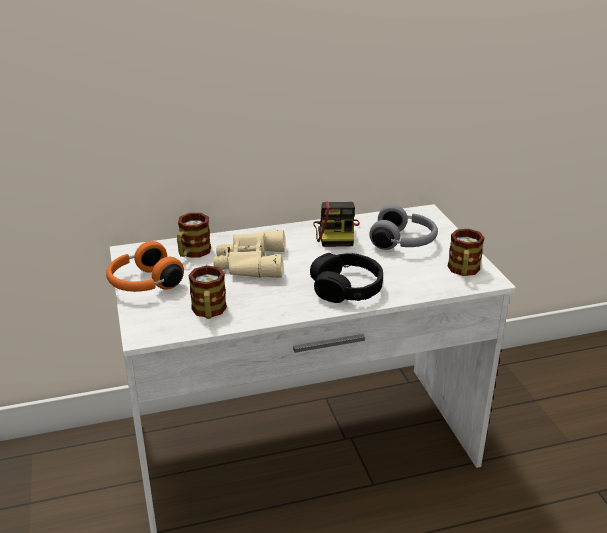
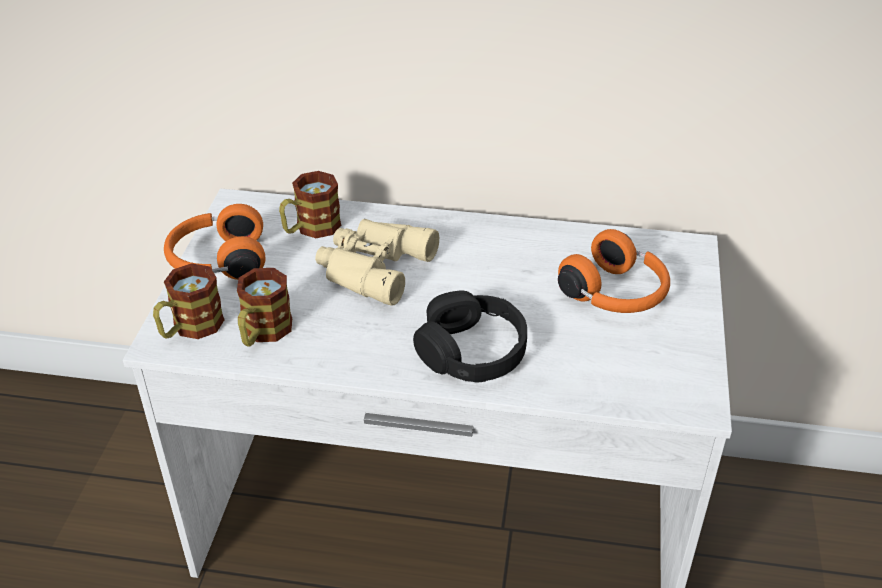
camera: 25 degrees right, 10 degrees up
camera [313,201,360,247] -> none
grey headphones [369,205,438,250] -> orange headphones [558,229,670,313]
mug [447,229,485,276] -> mug moved to [153,263,225,339]

